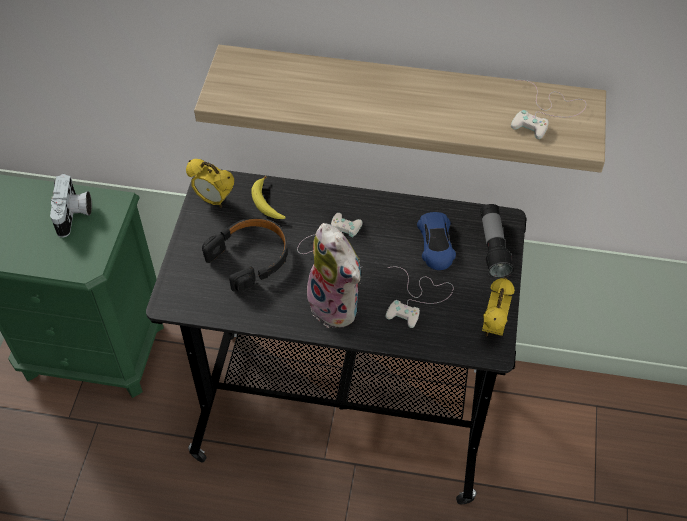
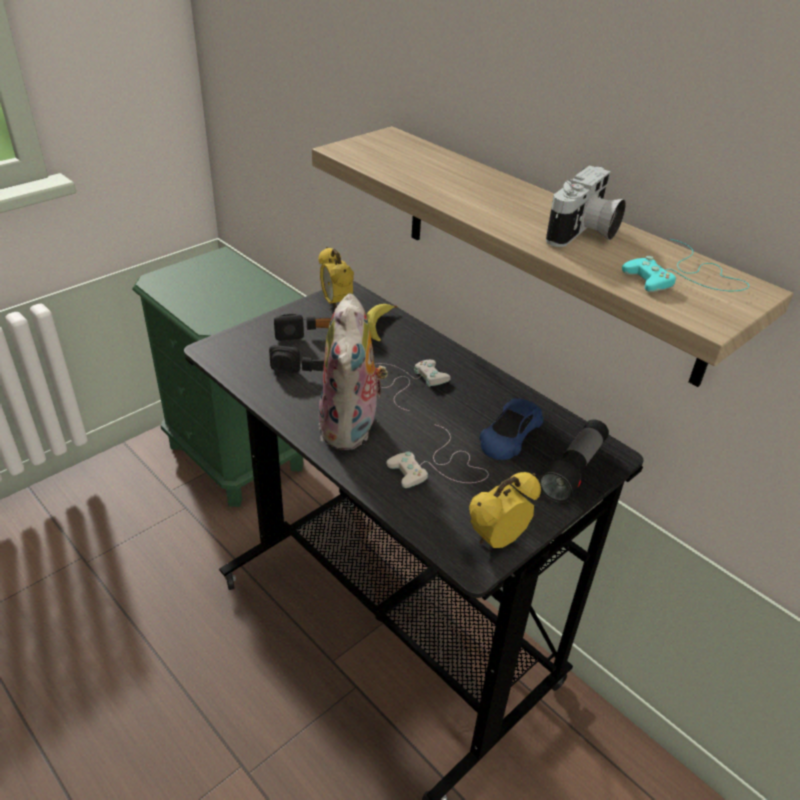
camera: 35 degrees right, 15 degrees down
camera [50,174,92,238] -> camera moved to [546,166,626,247]
white game controller [511,80,586,139] -> turquoise game controller [622,239,749,292]

